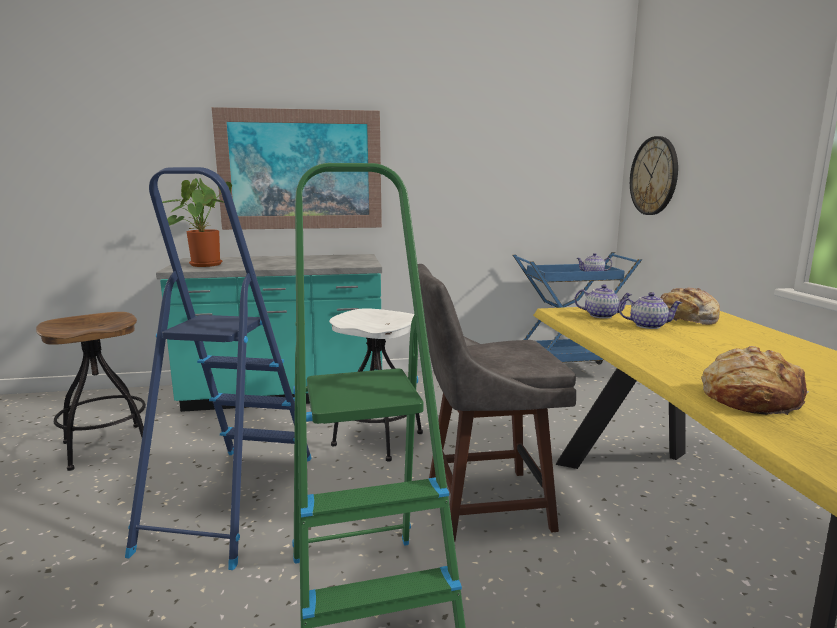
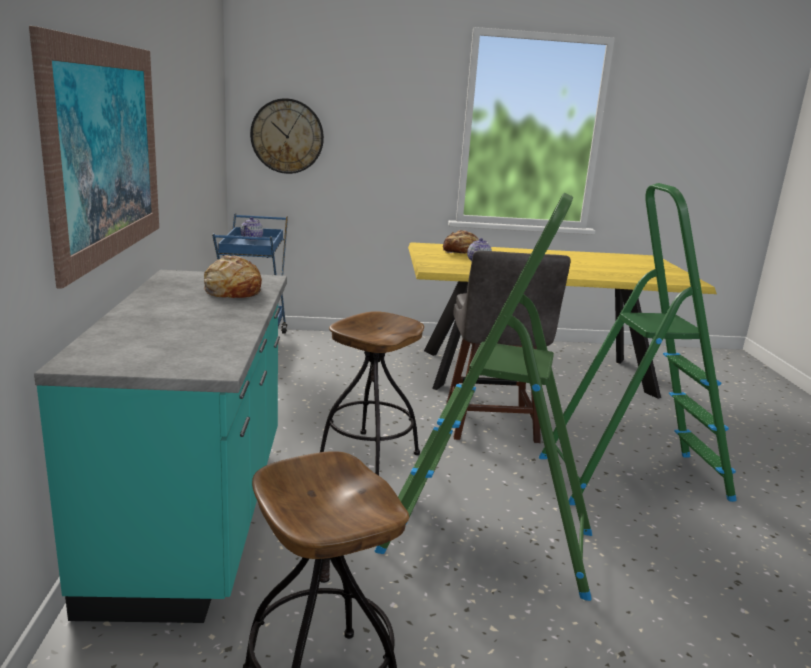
camera: 85 degrees left, 5 degrees up
blue step ladder [125,167,312,570] -> green step ladder [375,193,592,601]
potted plant [162,178,232,267] -> none
white stool [329,308,423,462] -> brown stool [320,311,424,476]
teapot [574,284,632,319] -> none
bread [701,346,809,415] -> bread moved to [204,255,262,298]

